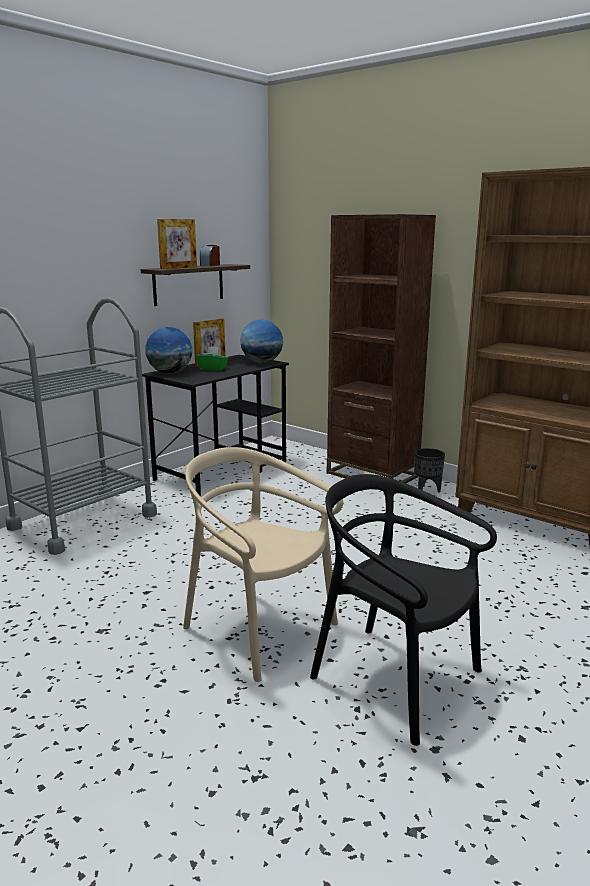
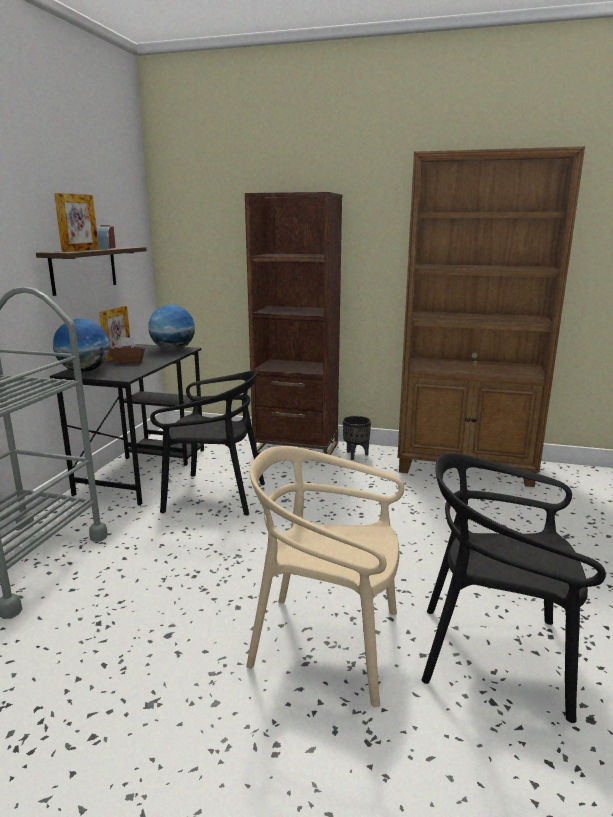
camera: 25 degrees left, 0 degrees up
green tissue box [196,346,228,371] -> brown tissue box [110,337,145,364]
none -> black chair [150,371,265,515]

